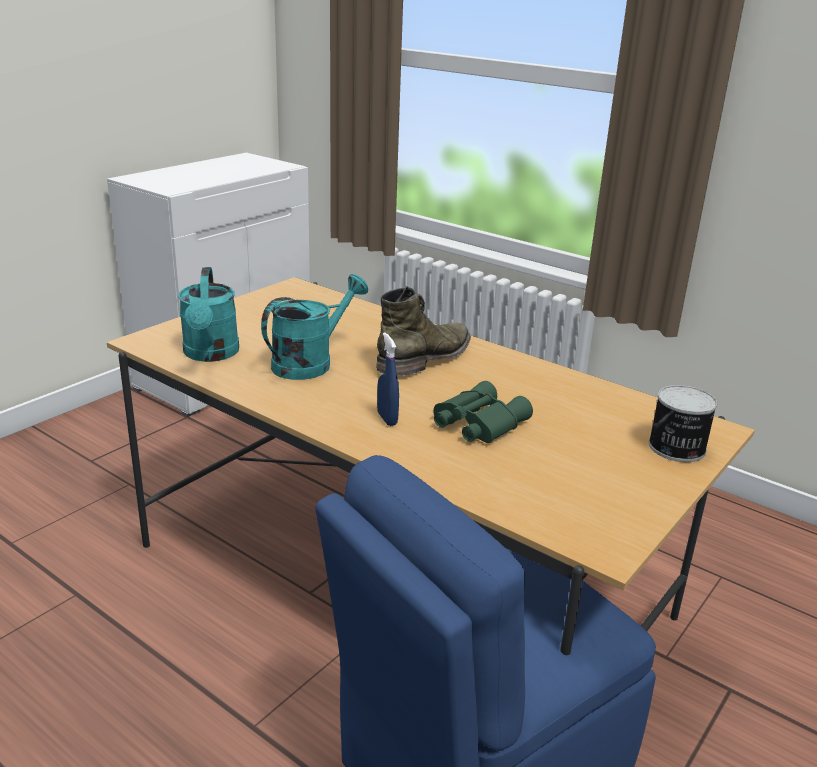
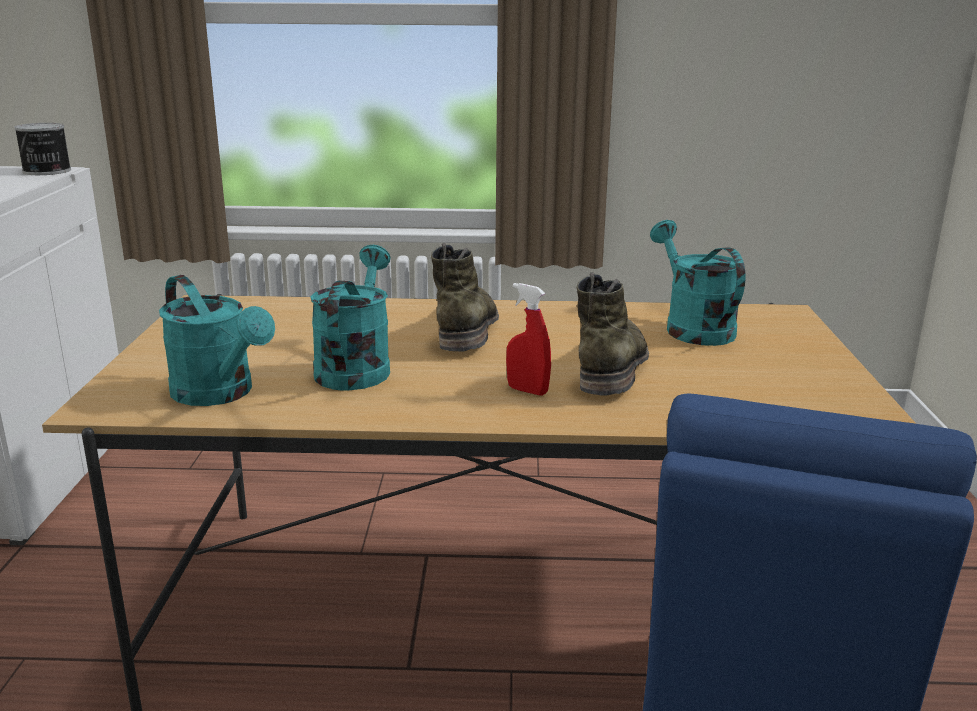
camera: 35 degrees left, 5 degrees down
blue spray bottle [377,332,399,426] -> red spray bottle [506,283,551,396]
green binoculars [433,381,533,443] -> green boot [577,273,649,396]
can [649,385,717,462] -> can moved to [14,123,71,175]
none -> turquoise watering can [650,220,745,346]

